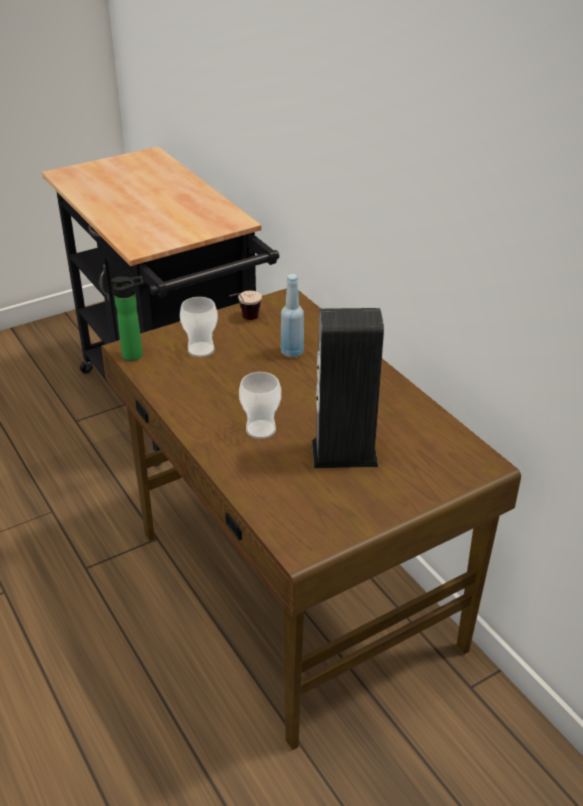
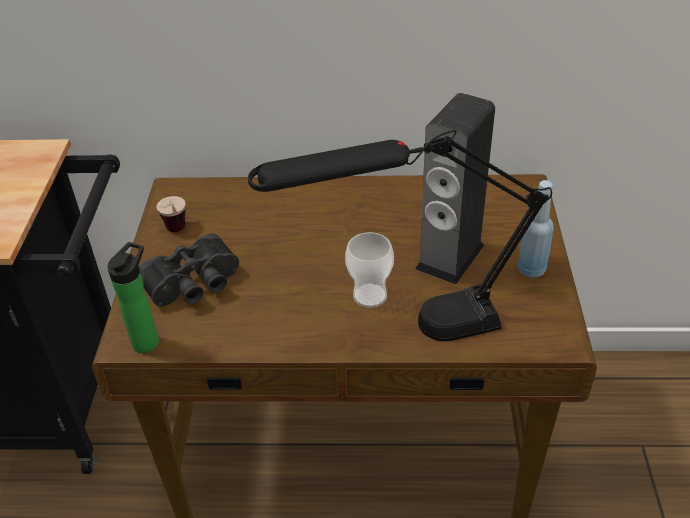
camera: 55 degrees left, 5 degrees up
cup [180,297,218,357] -> black binoculars [139,233,239,306]
blue bottle [281,274,304,358] -> blue bottle moved to [517,180,554,278]
none -> black table lamp [248,130,552,341]

